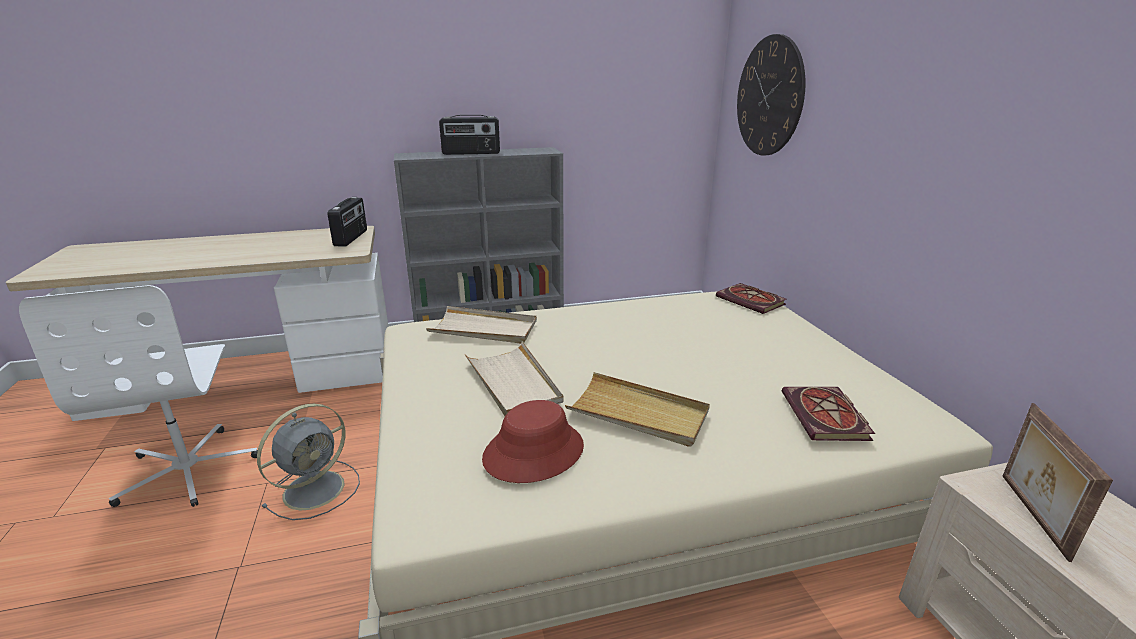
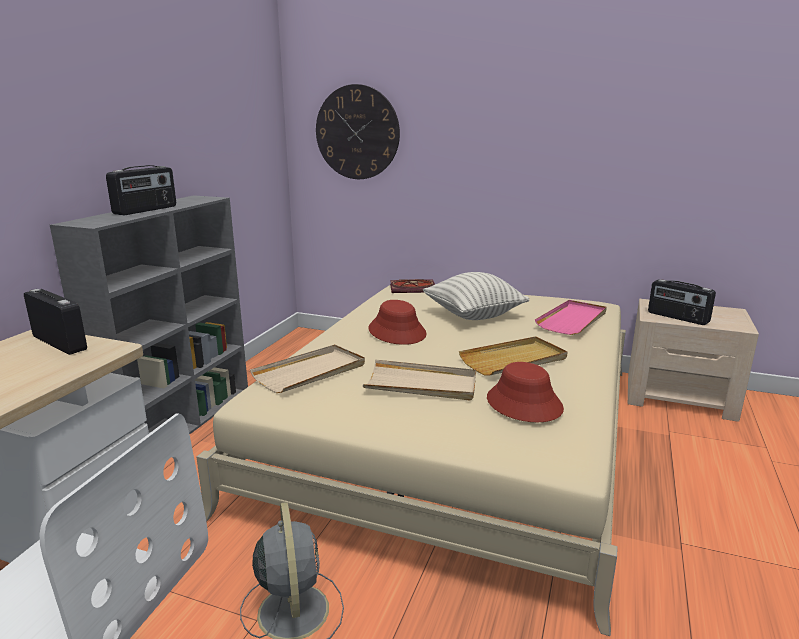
camera: 55 degrees left, 5 degrees down
book [782,387,875,441] -> pink tray [535,300,607,335]
picture frame [1002,403,1113,562] -> radio [648,279,716,325]
none -> red hat [368,300,427,345]
none -> pillow [423,272,529,320]

